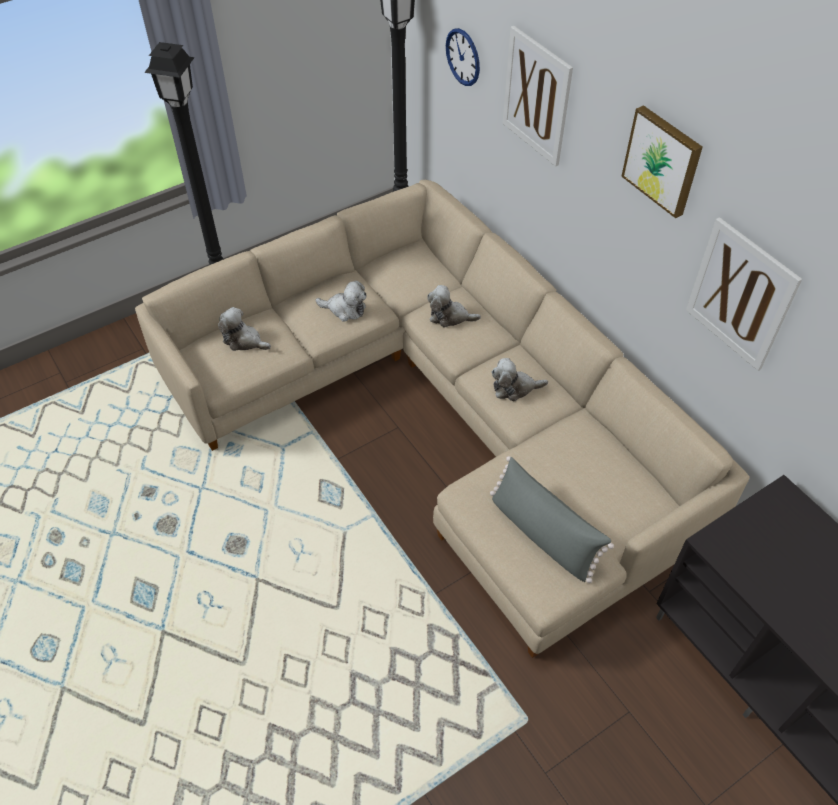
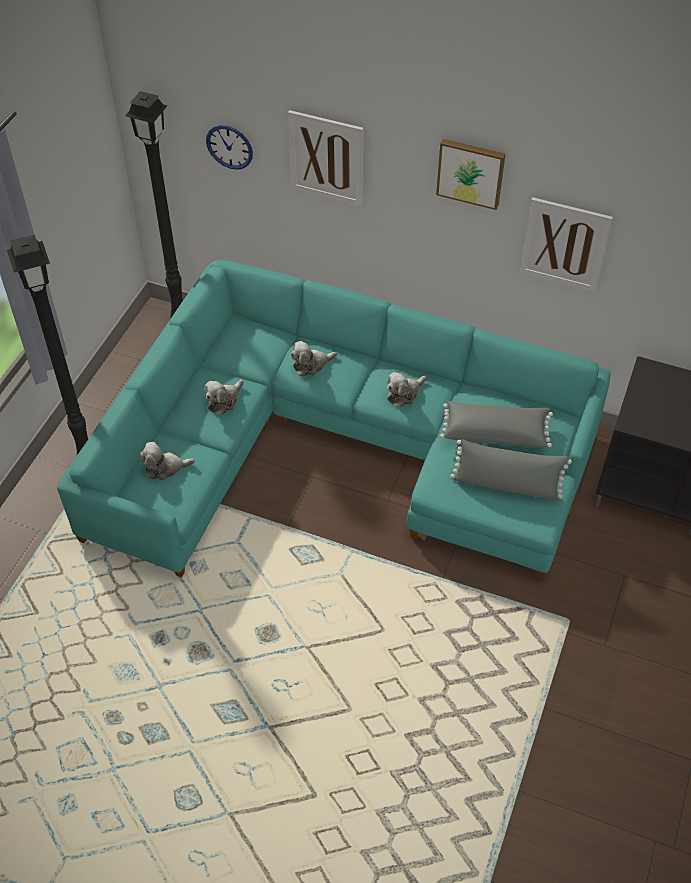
camera: 35 degrees left, 0 degrees up
beige sofa [135,180,750,658] -> turquoise sofa [57,260,611,580]
plush toy [316,281,367,322] -> plush toy turned 150 degrees clockwise [204,379,244,415]
none -> grey pillow [440,401,553,447]

